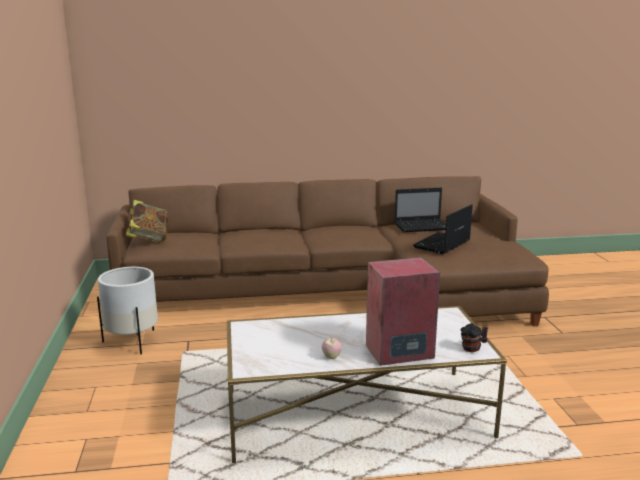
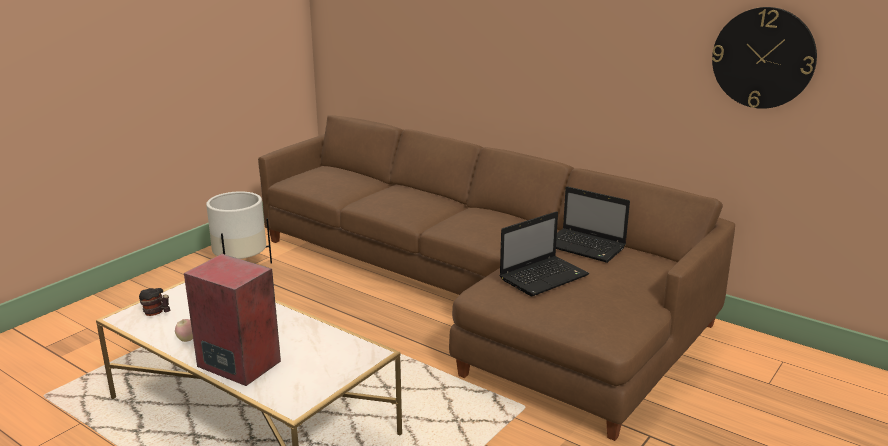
camera: 45 degrees right, 5 degrees up
book [126,200,168,243] -> none
laptop [413,204,473,254] -> laptop turned 150 degrees clockwise [499,211,589,297]
mug [461,323,488,352] -> mug moved to [139,288,170,316]
none -> wall clock [712,7,817,109]

